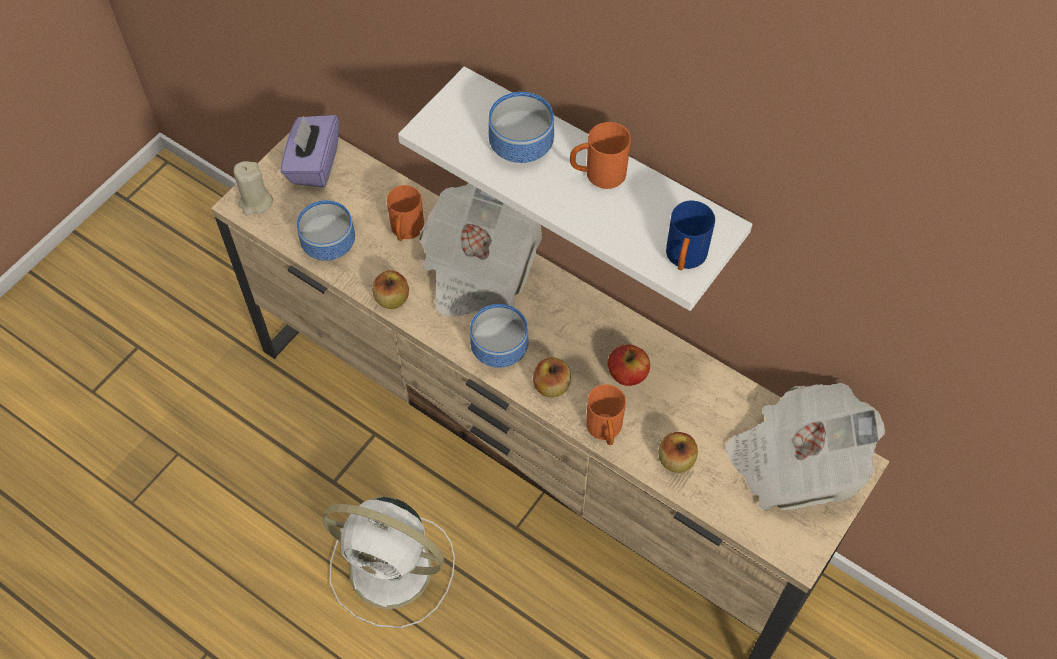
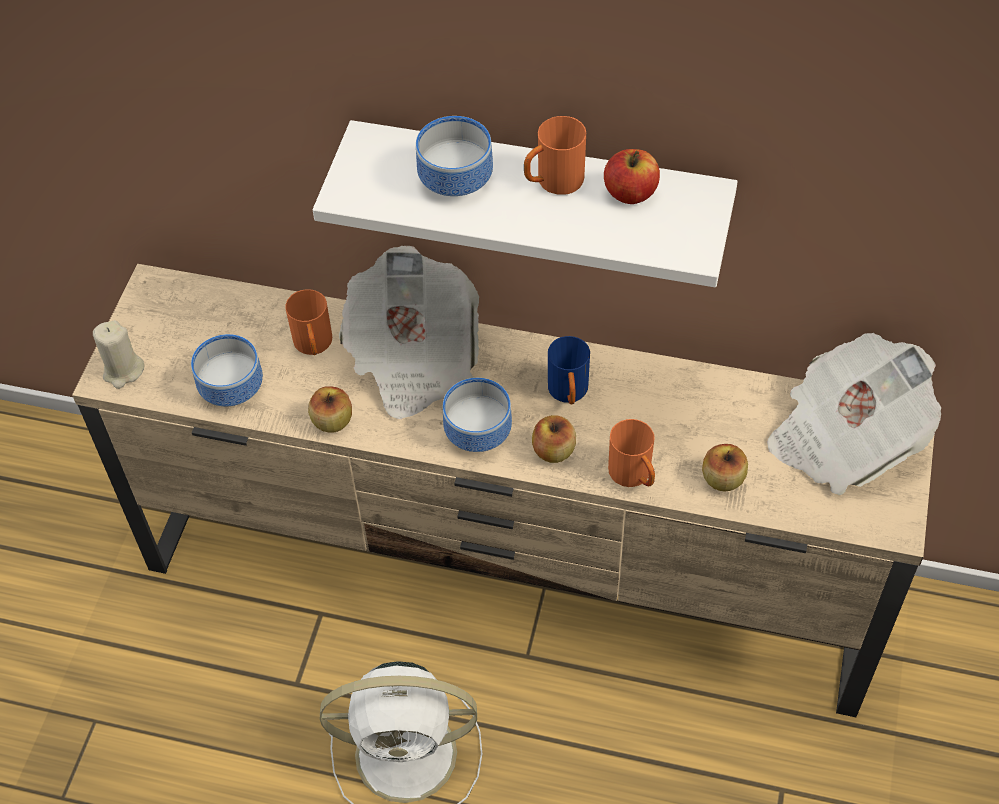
camera: 20 degrees left, 5 degrees down
purple tissue box [281,115,339,188] -> none
apple [608,344,650,386] -> apple moved to [604,149,660,204]
blue mug [666,200,715,270] -> blue mug moved to [548,336,590,404]

